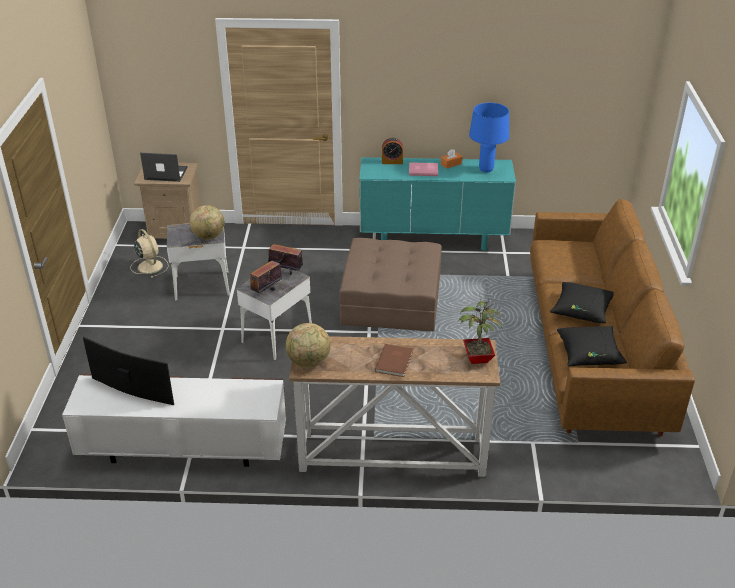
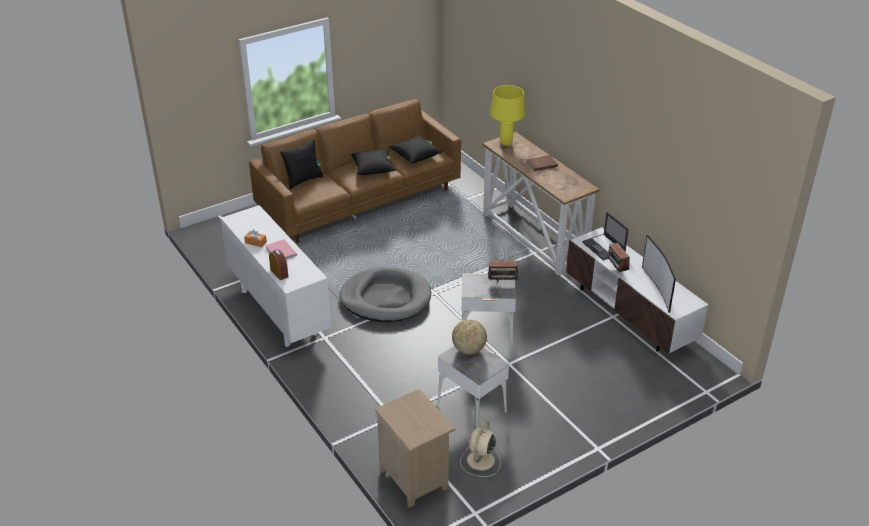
camera: 125 degrees left, 0 degrees up
laptop [140,153,188,182] -> laptop moved to [582,212,629,260]
radio [268,244,303,275] -> radio moved to [608,243,630,273]
globe [286,323,331,368] -> none
brown ottoman [339,238,442,332] -> grey dog bed [340,266,431,322]
turquoise dresser [360,157,516,251] -> white dresser [221,205,331,347]
potted plant [459,293,502,364] -> yellow table lamp [490,85,525,146]
blue table lamp [469,103,509,172] -> none
none -> black pillow [280,140,323,189]

